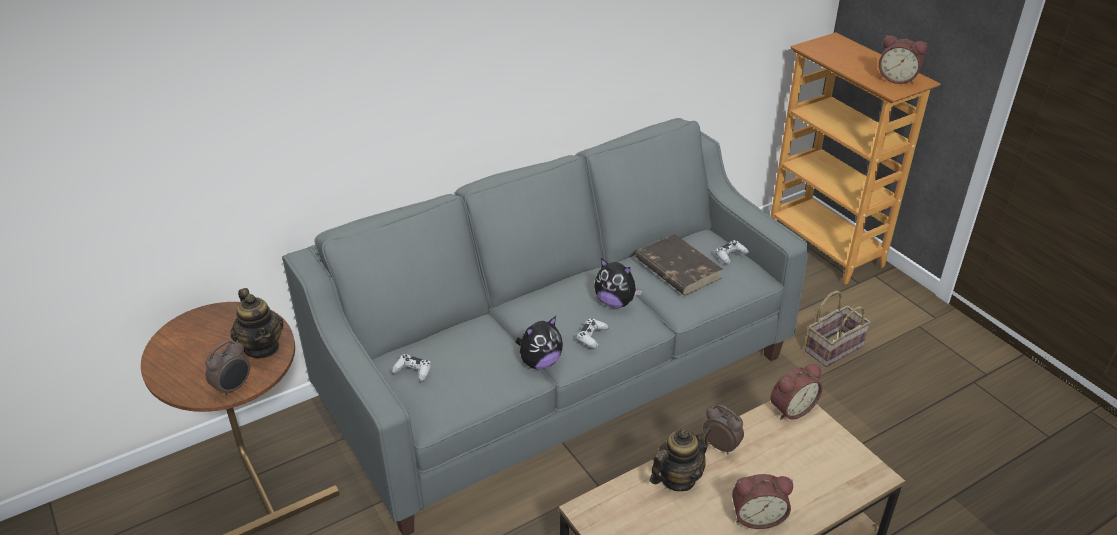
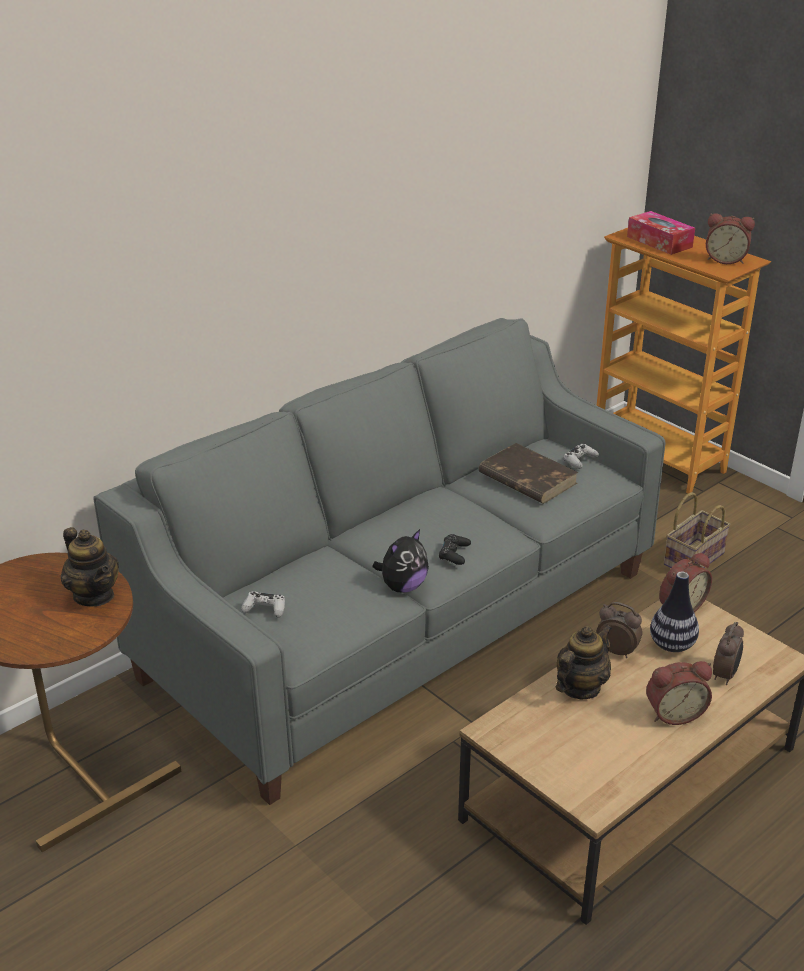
camera: 10 degrees left, 5 degrees down
alarm clock [205,340,250,398] -> alarm clock moved to [713,622,744,685]
white game controller [576,318,609,348] -> black game controller [439,534,471,565]
plush toy [594,258,643,308] -> none
none -> tissue box [627,211,695,255]
none -> vase [650,572,699,652]

